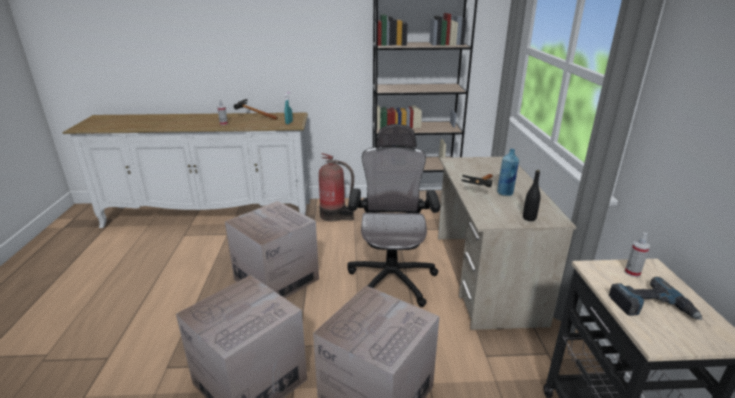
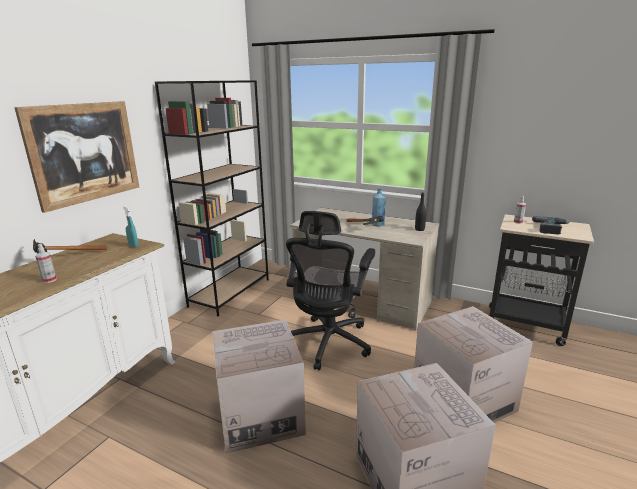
camera: 60 degrees left, 5 degrees down
fire extinguisher [319,153,354,221] -> none
office chair [347,124,440,307] -> office chair turned 105 degrees counterclockwise [286,211,375,370]
none -> picture [14,101,139,213]

